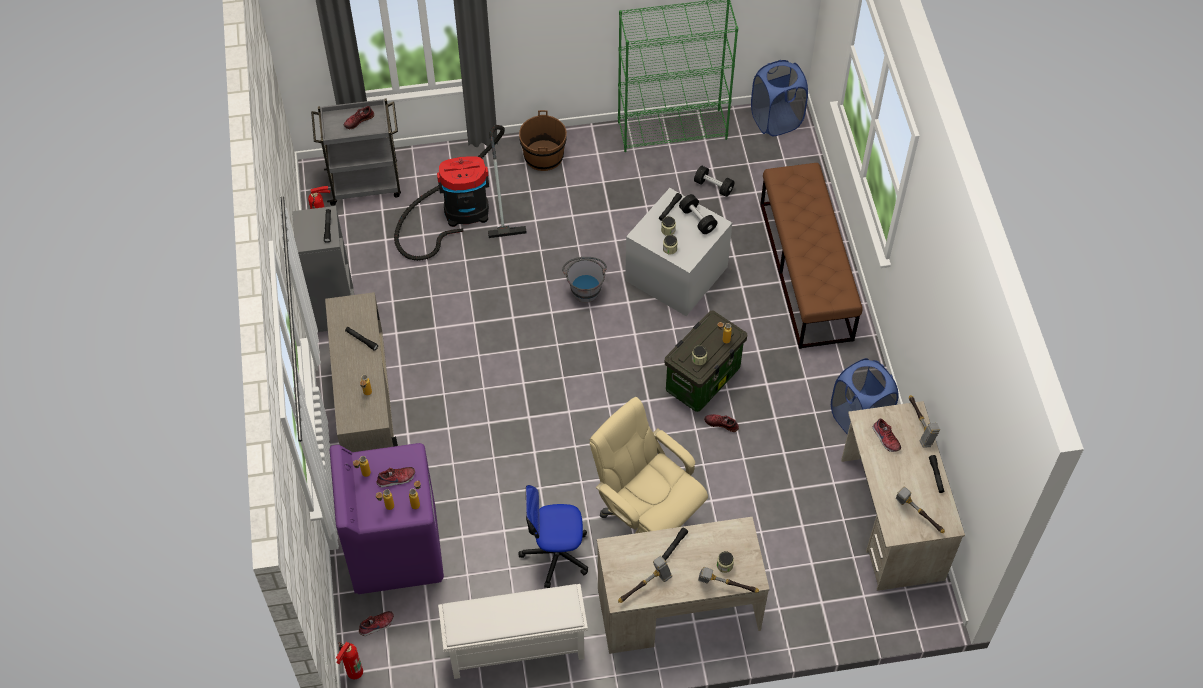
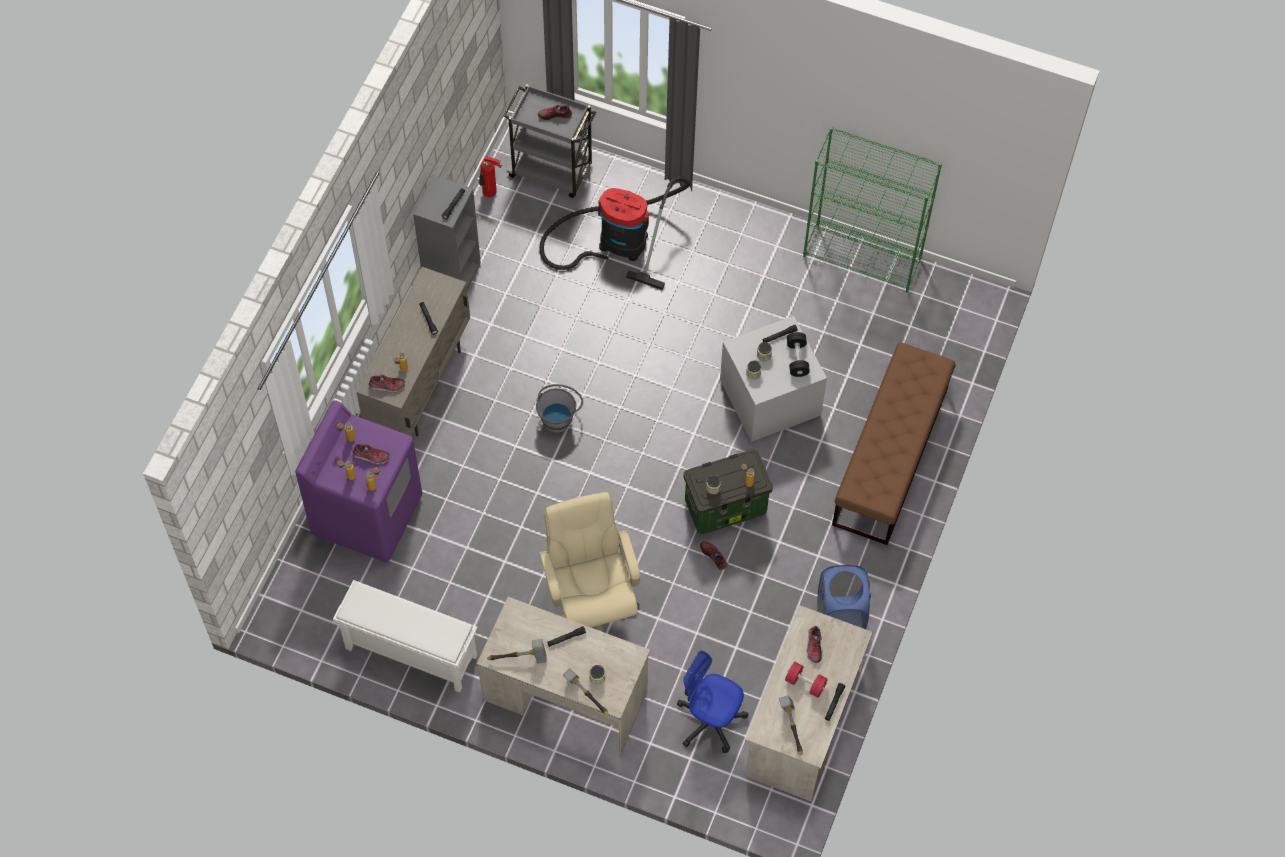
camera: 30 degrees right, 5 degrees up
fire extinguisher [336,642,363,679] -> none
shoe [359,611,394,636] -> shoe moved to [368,374,405,392]
brown bucket [519,110,567,171] -> none
office chair [519,485,588,588] -> office chair moved to [677,651,748,753]
grey bucket [562,257,607,303] -> grey bucket moved to [536,384,583,433]
black dumbbell [694,166,734,197] -> none
blue laundry basket [751,60,808,136] -> none
hammer [909,395,940,448] -> none
none -> red dumbbell [785,662,828,698]

